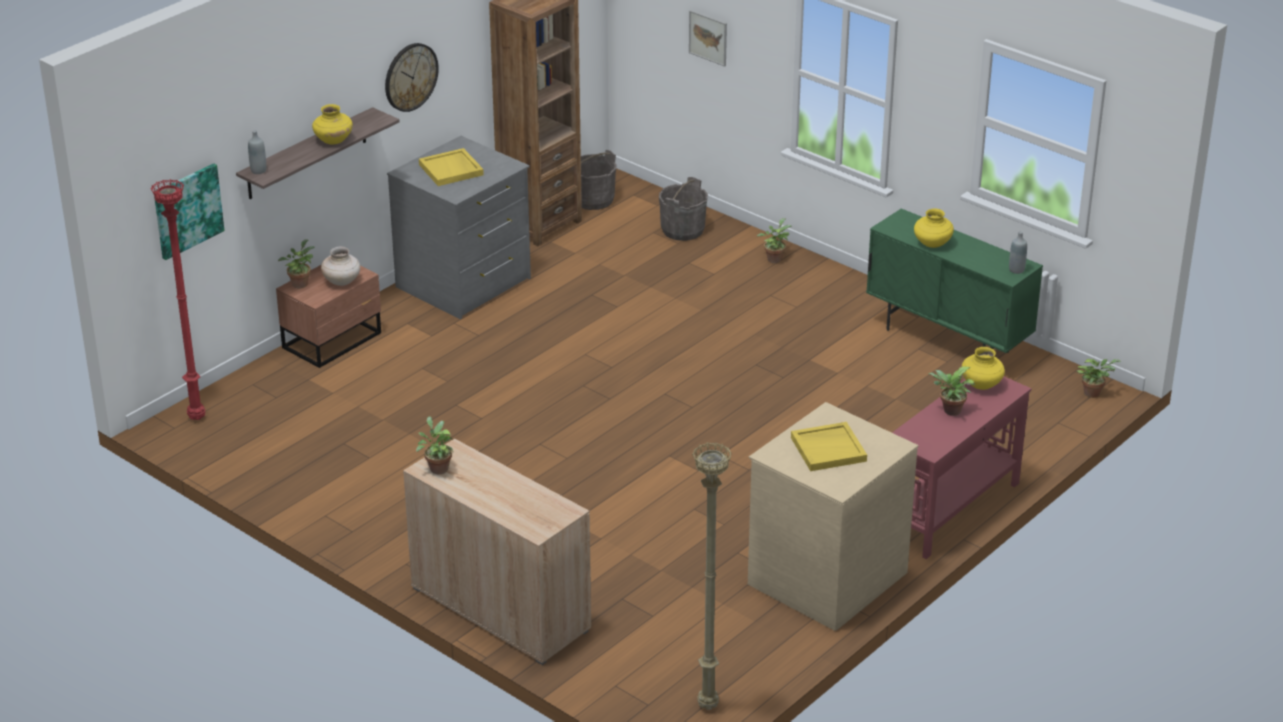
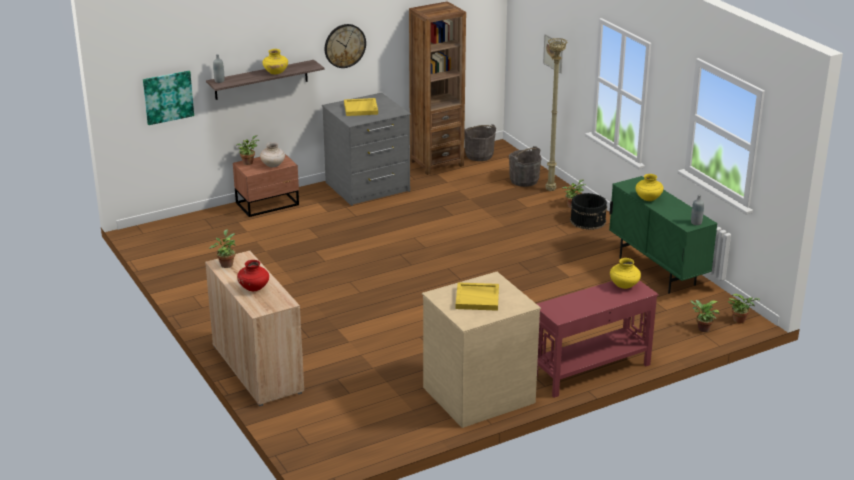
camera: 20 degrees right, 5 degrees down
red floor lamp [151,179,205,420] -> none
beige floor lamp [692,442,732,710] -> beige floor lamp moved to [545,38,567,191]
potted plant [928,366,975,416] -> potted plant moved to [690,300,720,332]
none -> red vase [237,260,269,291]
none -> black bucket [570,193,607,230]

